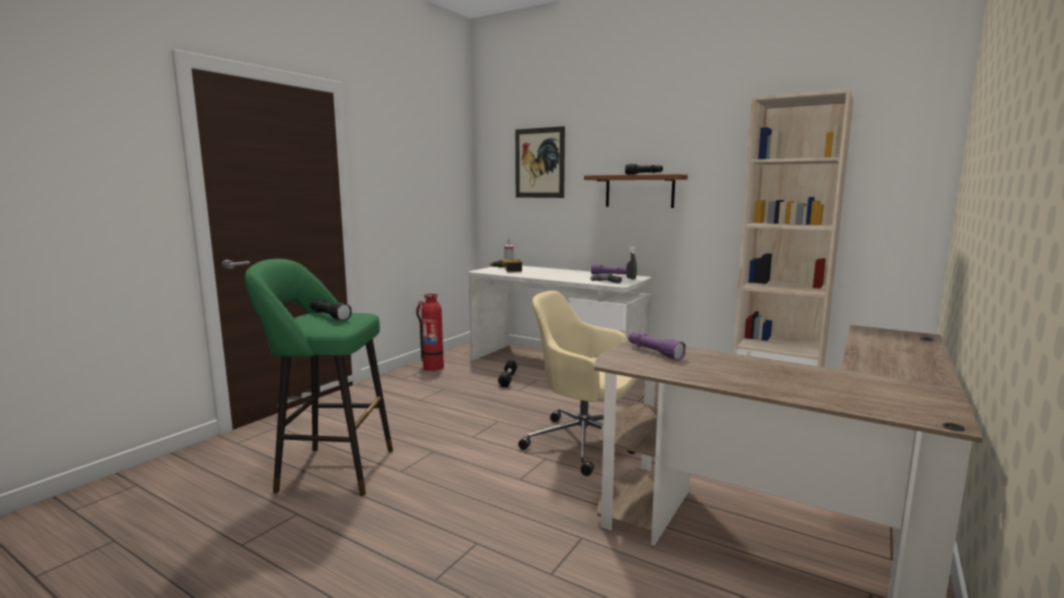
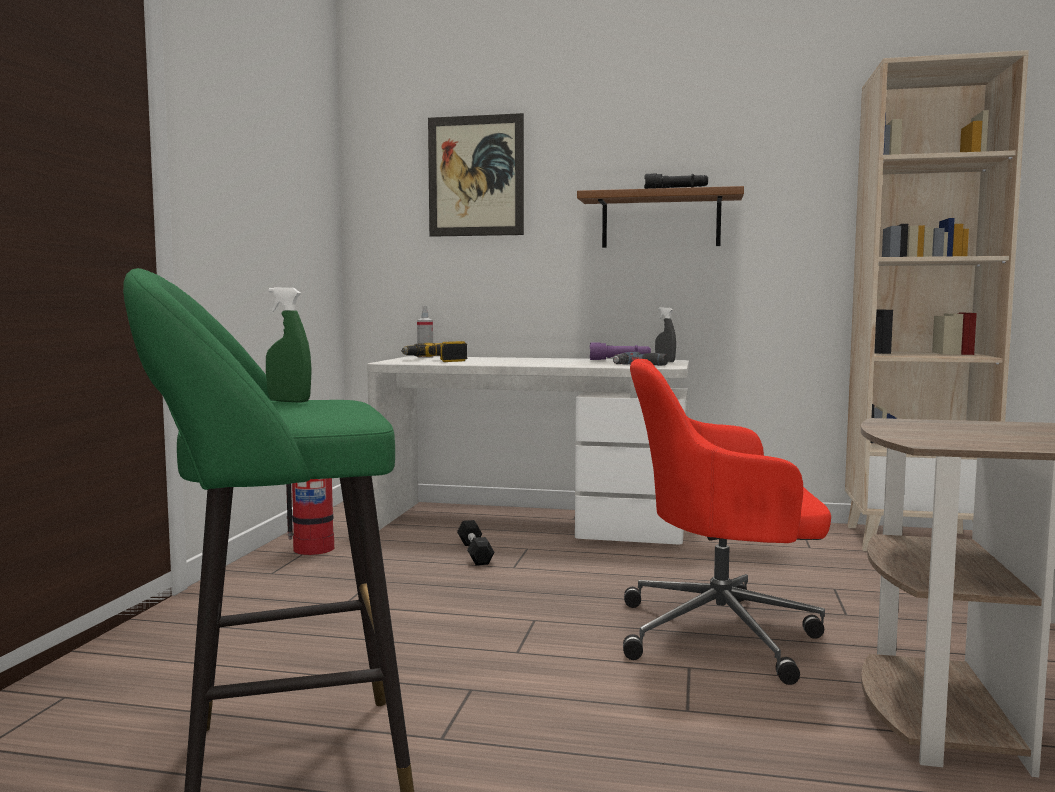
camera: 20 degrees left, 5 degrees down
black flashlight [310,300,352,321] -> green spray bottle [266,287,312,403]
beige office chair [518,291,638,476] -> red office chair [623,359,831,685]
purple flashlight [628,333,686,360] -> none

